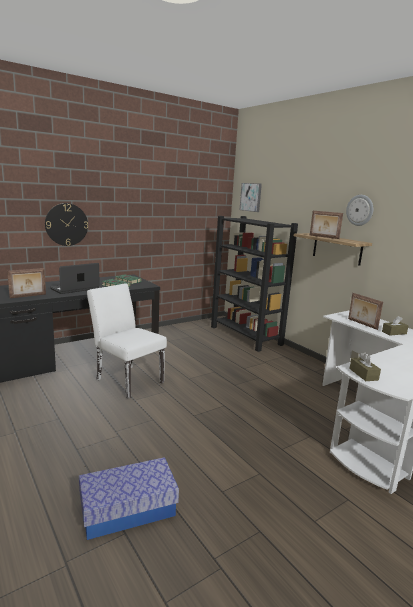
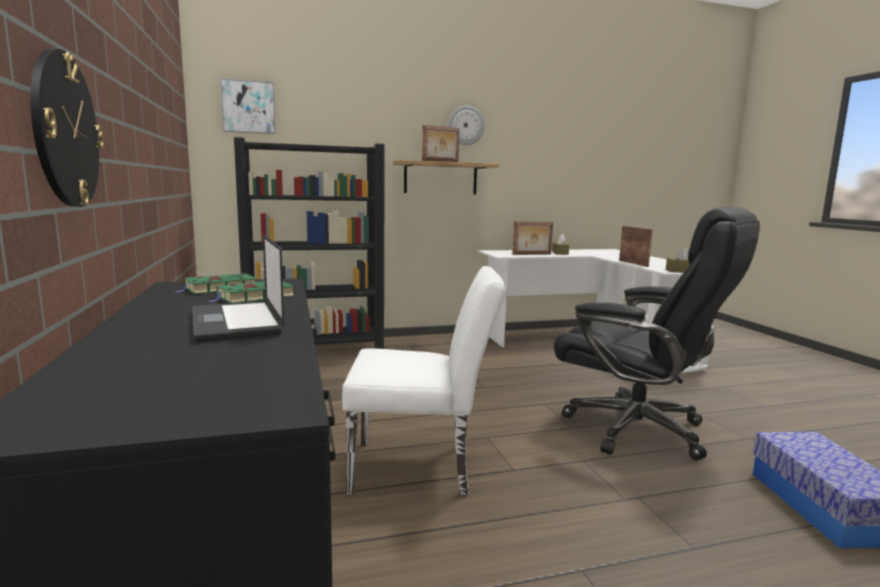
camera: 70 degrees left, 5 degrees down
picture frame [7,268,46,298] -> picture frame moved to [619,226,652,267]
white chair [87,283,167,399] -> white chair turned 150 degrees counterclockwise [342,266,505,496]
none -> black office chair [554,206,760,461]

